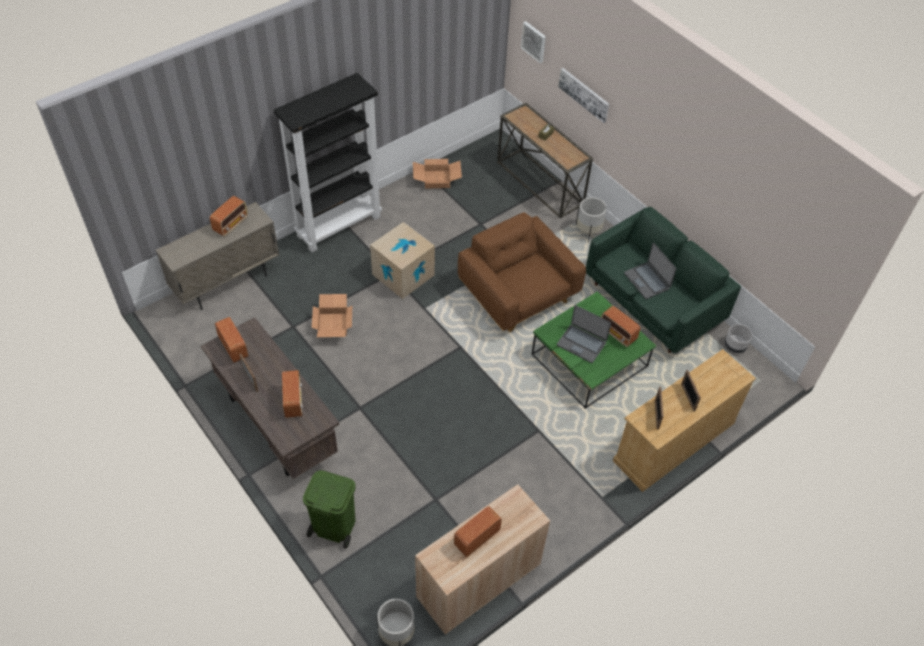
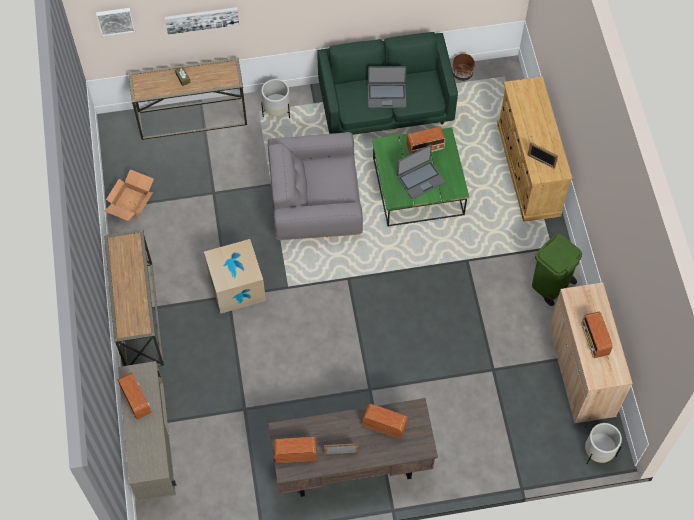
camera: 60 degrees left, 10 degrees up
black bookcase [274,73,382,252] -> console table [104,229,164,366]
green trash can [303,470,356,548] -> green trash can moved to [532,235,582,306]
cardboard box [312,294,352,337] -> none
brown armchair [458,212,586,332] -> grey armchair [268,132,363,240]
picture frame [681,370,701,411] -> none
grey planter [725,324,752,353] -> brown planter [452,54,475,81]

